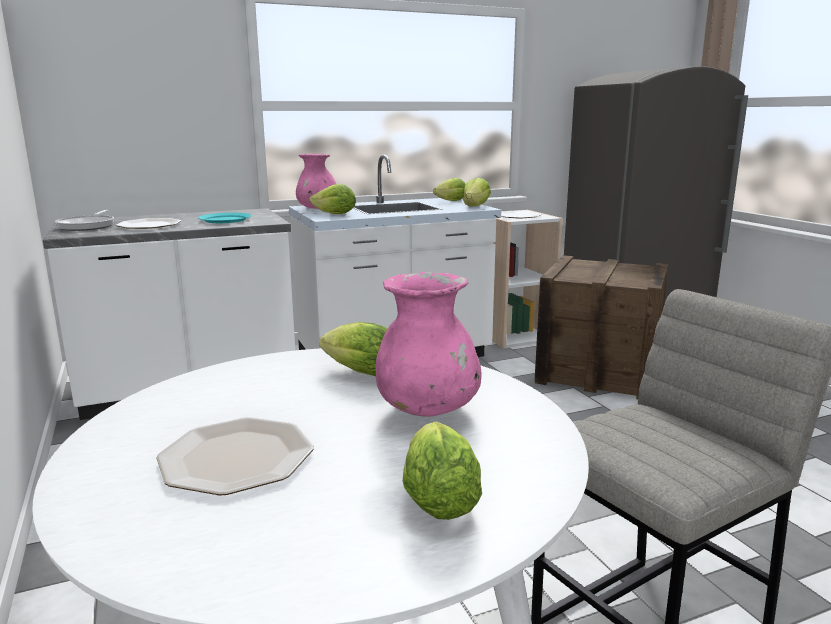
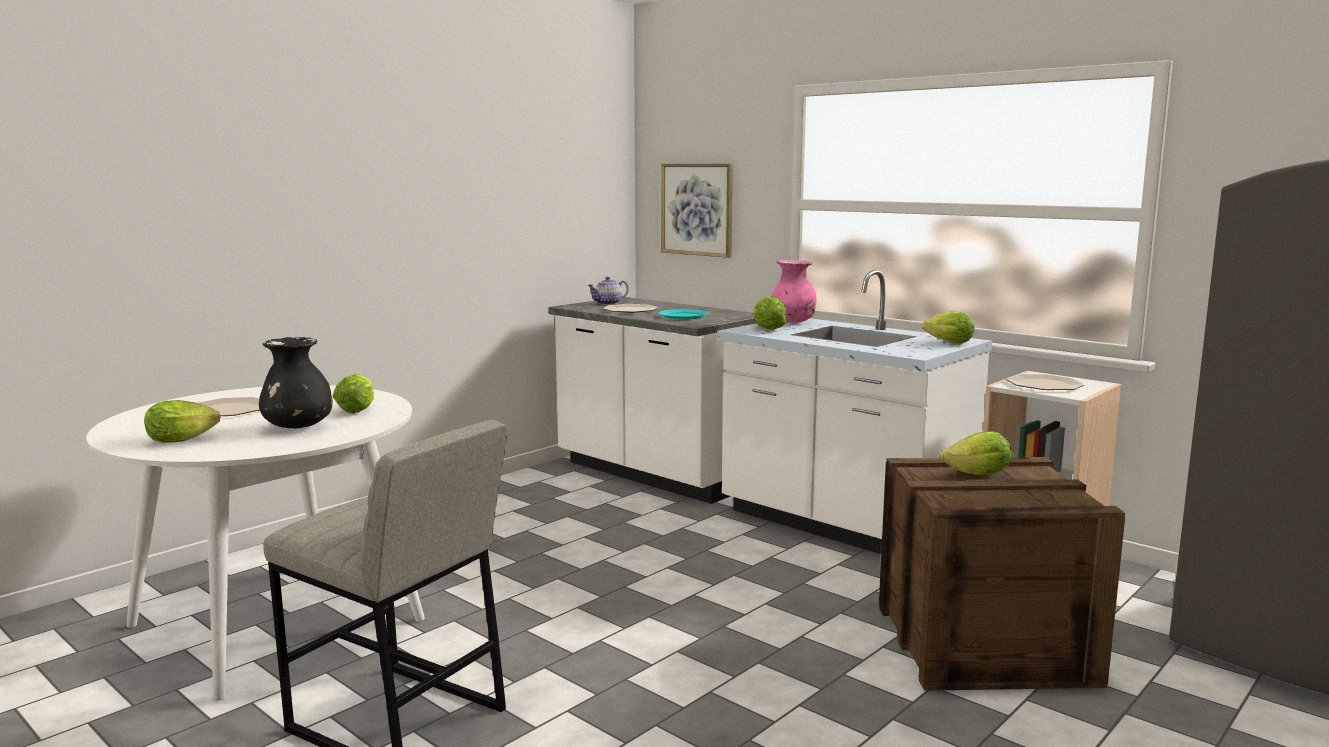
camera: 65 degrees right, 5 degrees down
frying pan [55,210,114,231] -> teapot [587,277,629,305]
pink vase [375,272,482,417] -> black vase [259,337,333,428]
lettuce [463,178,491,206] -> lettuce moved to [941,431,1012,475]
none -> picture [661,164,733,258]

